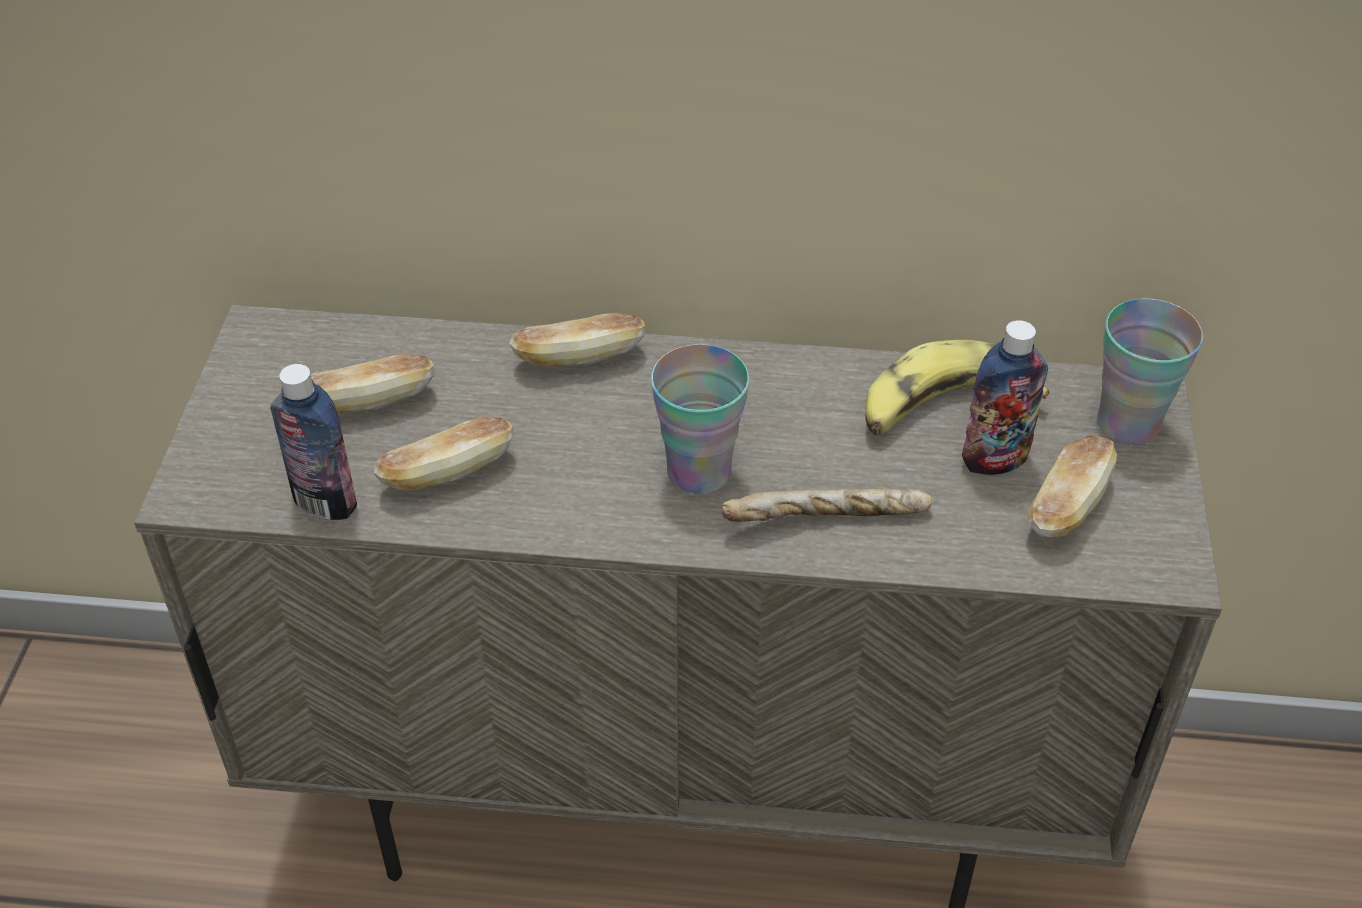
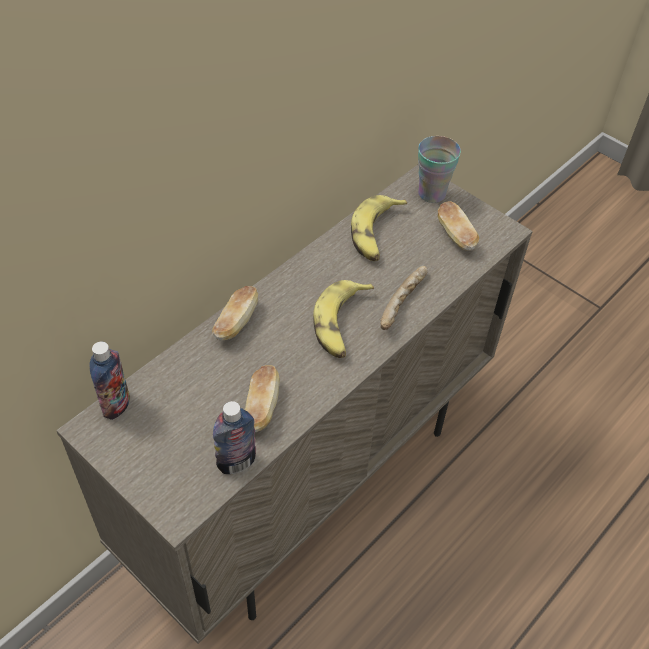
camera: 55 degrees left, 5 degrees up
bread [311,354,434,414] -> none
cup [651,344,749,494] -> banana [313,280,374,358]
bottle [962,320,1048,475] -> bottle moved to [89,342,130,420]

